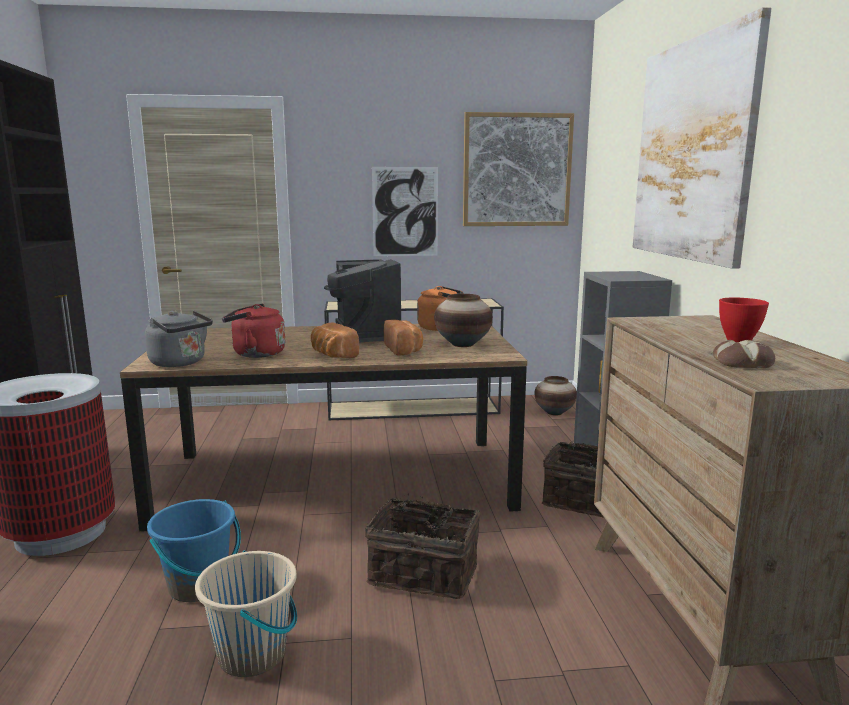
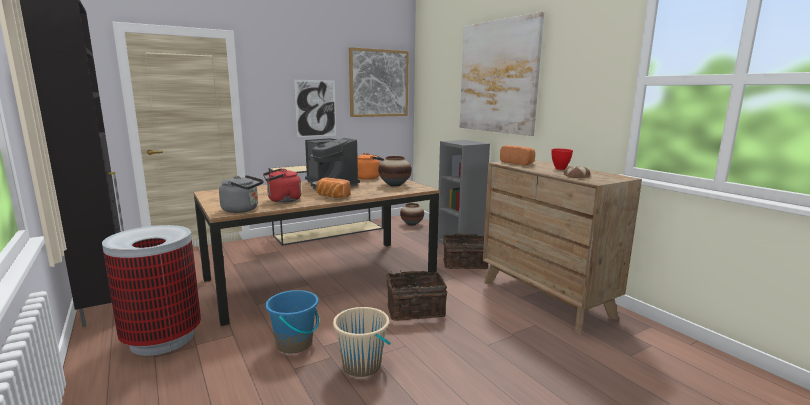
camera: 25 degrees left, 0 degrees up
bread [384,320,423,356] -> bread moved to [500,145,535,166]

